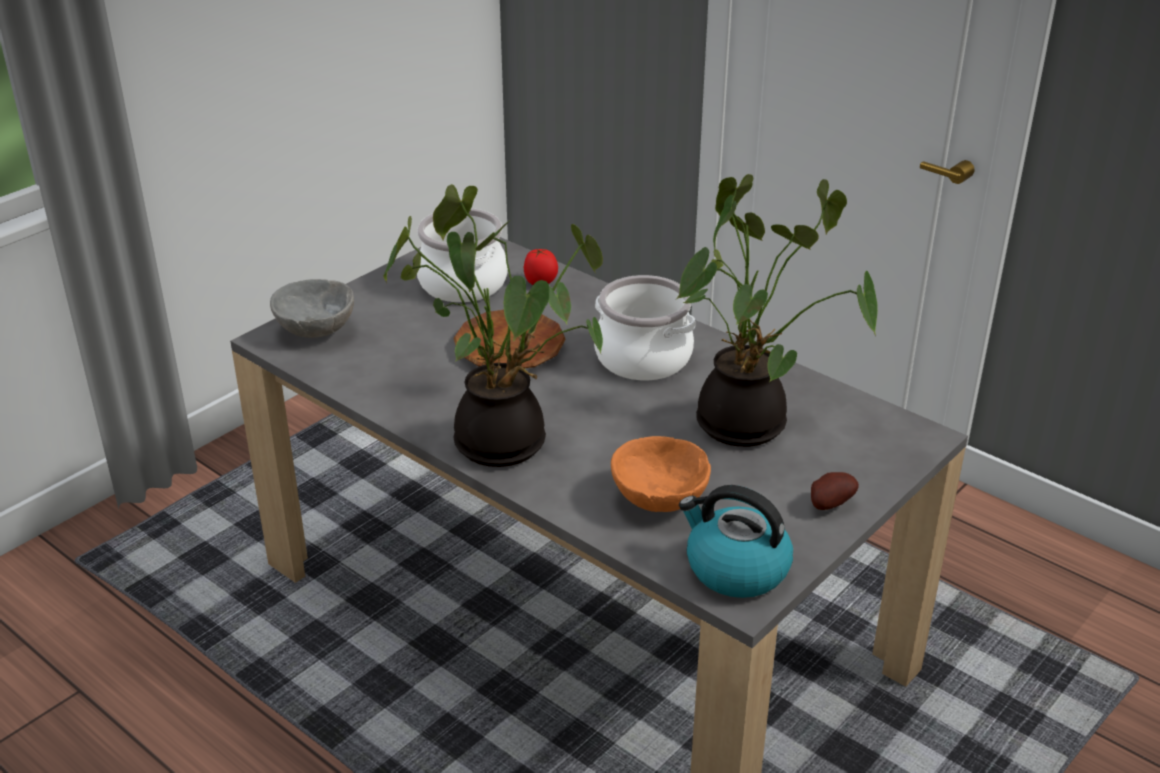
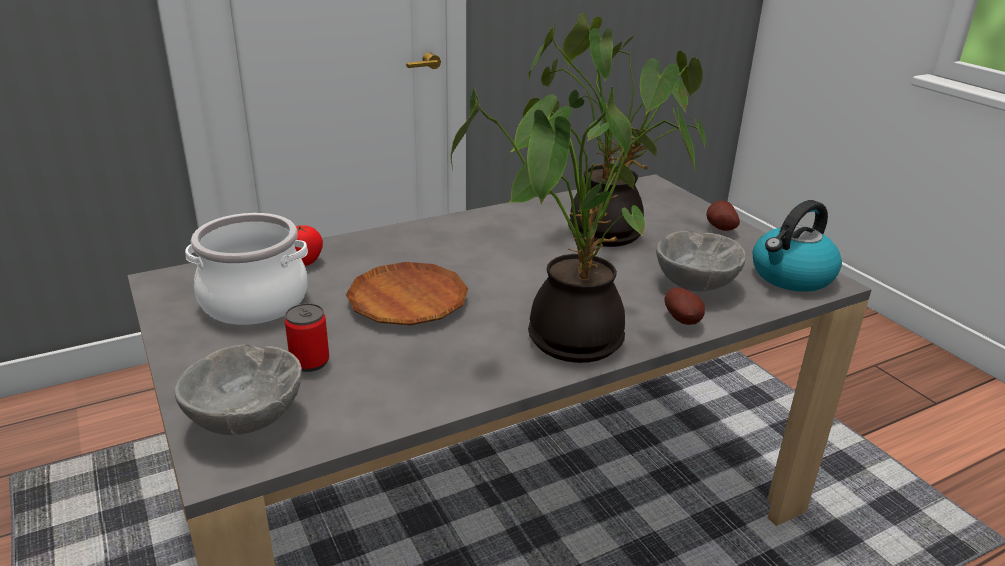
camera: 70 degrees left, 5 degrees down
cooking pot [594,275,695,380] -> none
orange bowl [611,436,711,512] -> grey bowl [656,231,746,292]
none -> can [285,303,329,372]
none -> potato [664,287,705,325]

